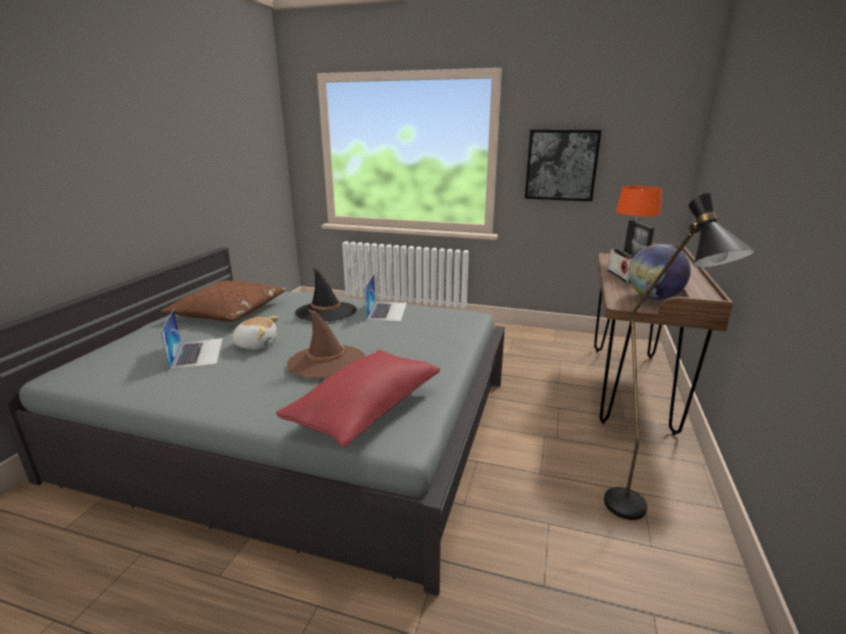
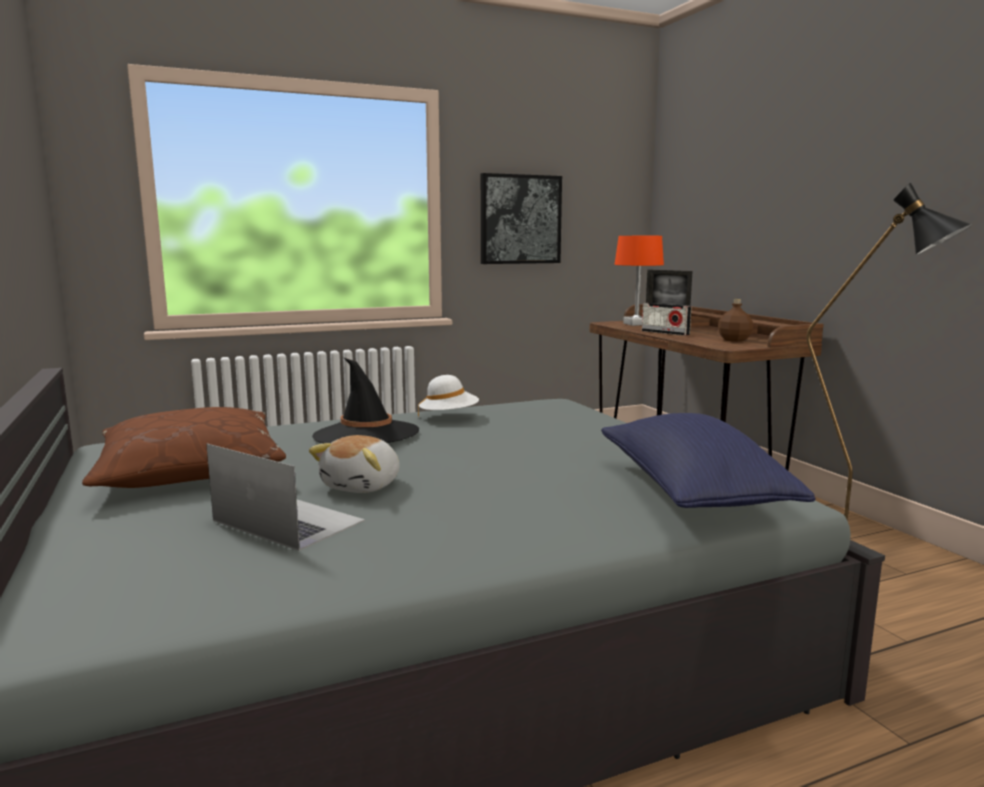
camera: 40 degrees left, 10 degrees down
plush toy [230,316,279,350] -> plush toy turned 150 degrees clockwise [309,435,400,493]
red pillow [276,350,440,448] -> blue pillow [601,413,815,508]
brown hat [287,309,365,378] -> none
laptop [364,274,407,322] -> white hat [418,375,479,417]
globe [629,244,691,300] -> brown bottle [718,299,753,342]

